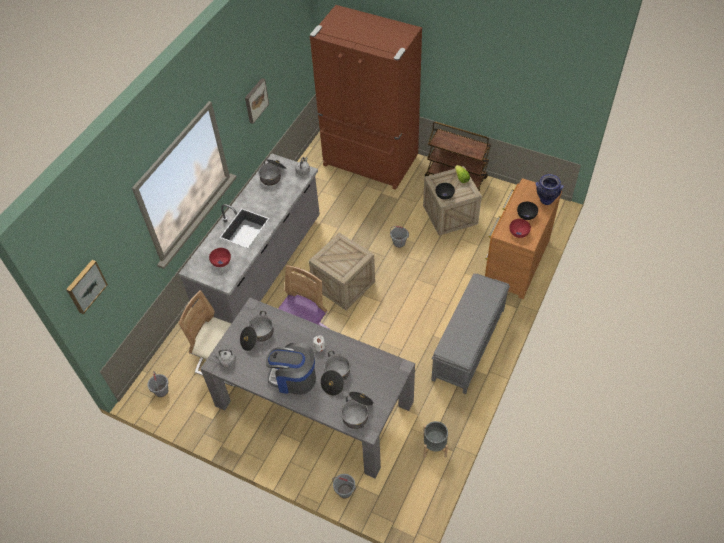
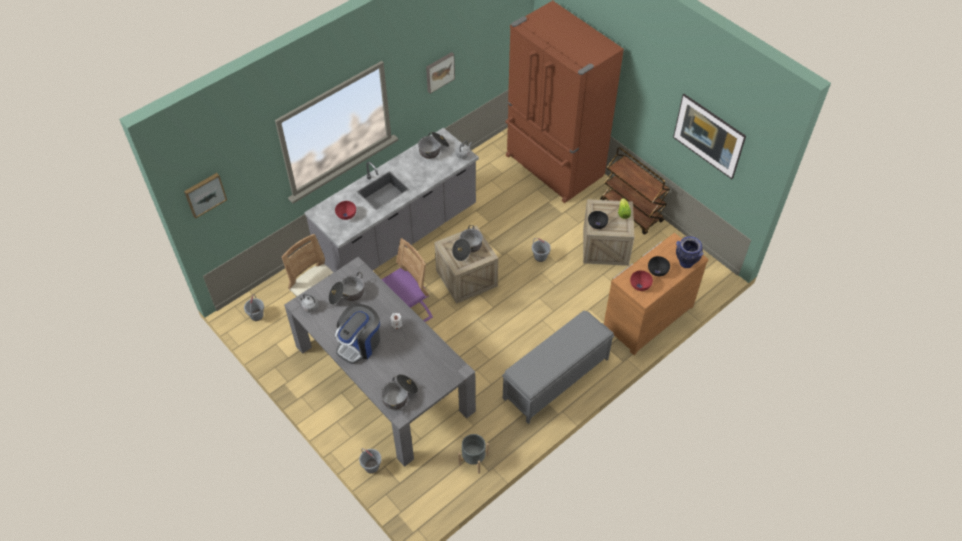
camera: 20 degrees right, 0 degrees up
coffee machine [266,343,316,395] -> coffee machine turned 90 degrees counterclockwise [335,304,380,364]
cooking pot [320,350,350,396] -> cooking pot moved to [452,225,483,261]
none -> picture [673,94,746,179]

